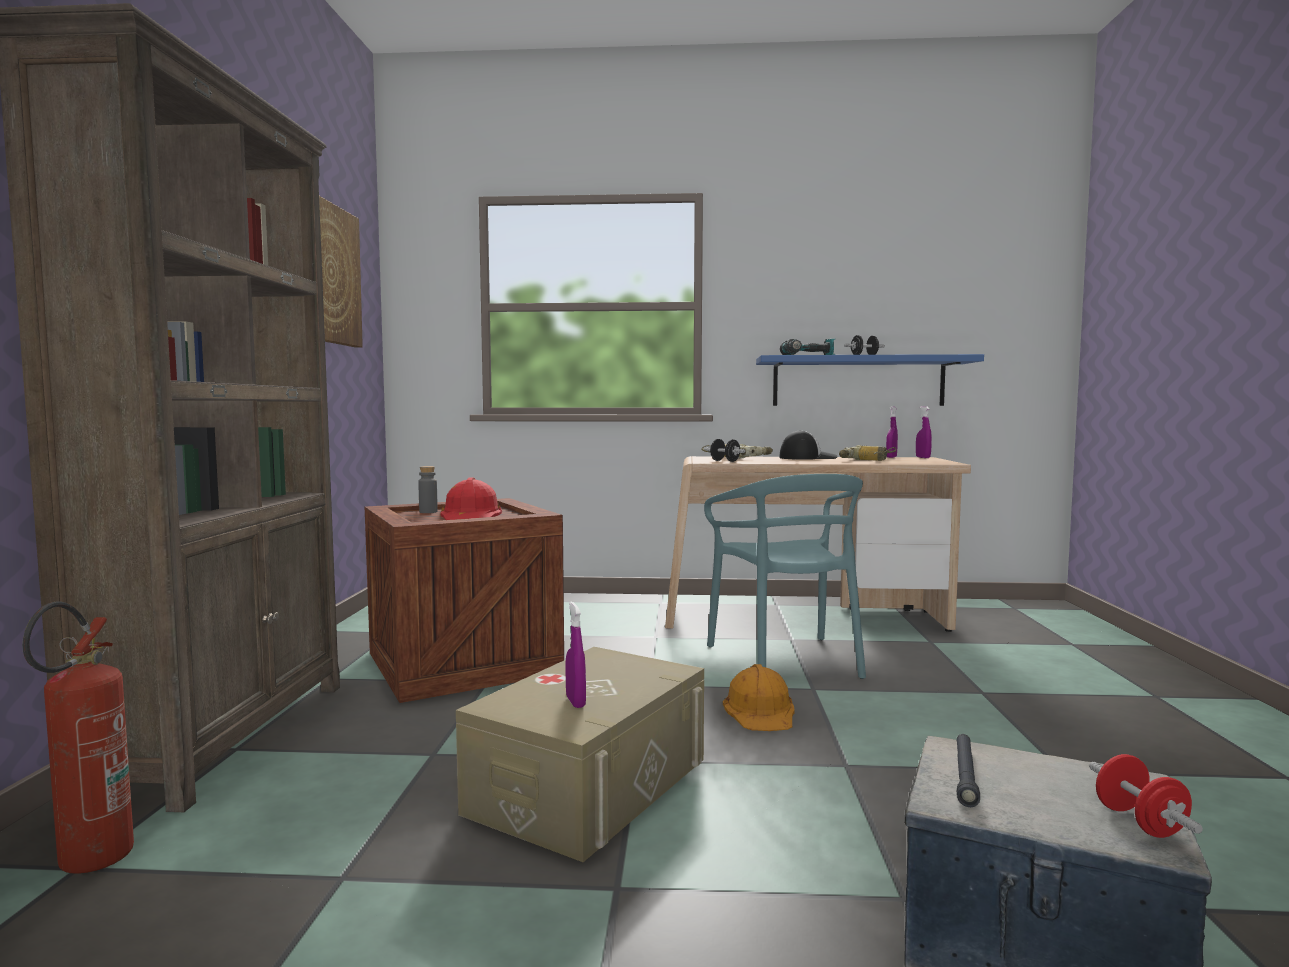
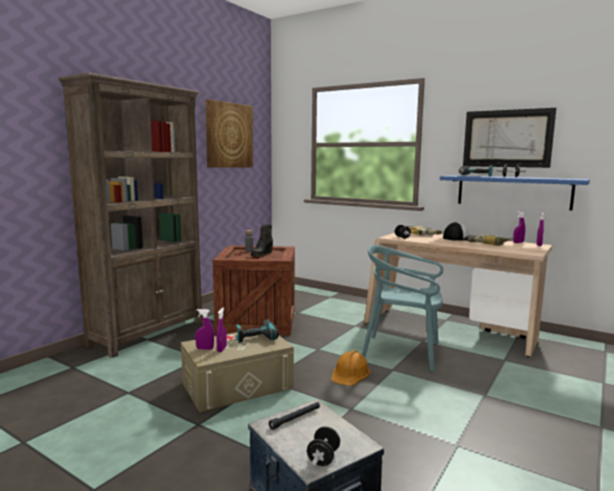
camera: 30 degrees right, 5 degrees up
fire extinguisher [22,601,134,874] -> none
red hard hat [441,477,502,520] -> black boot [251,225,273,257]
turquoise chair [704,474,866,679] -> turquoise chair turned 90 degrees clockwise [362,245,443,372]
red dumbbell [1089,754,1203,838] -> black dumbbell [307,426,340,466]
none -> purple spray bottle [195,309,214,350]
none -> power drill [236,319,279,342]
none -> picture [463,108,556,168]

